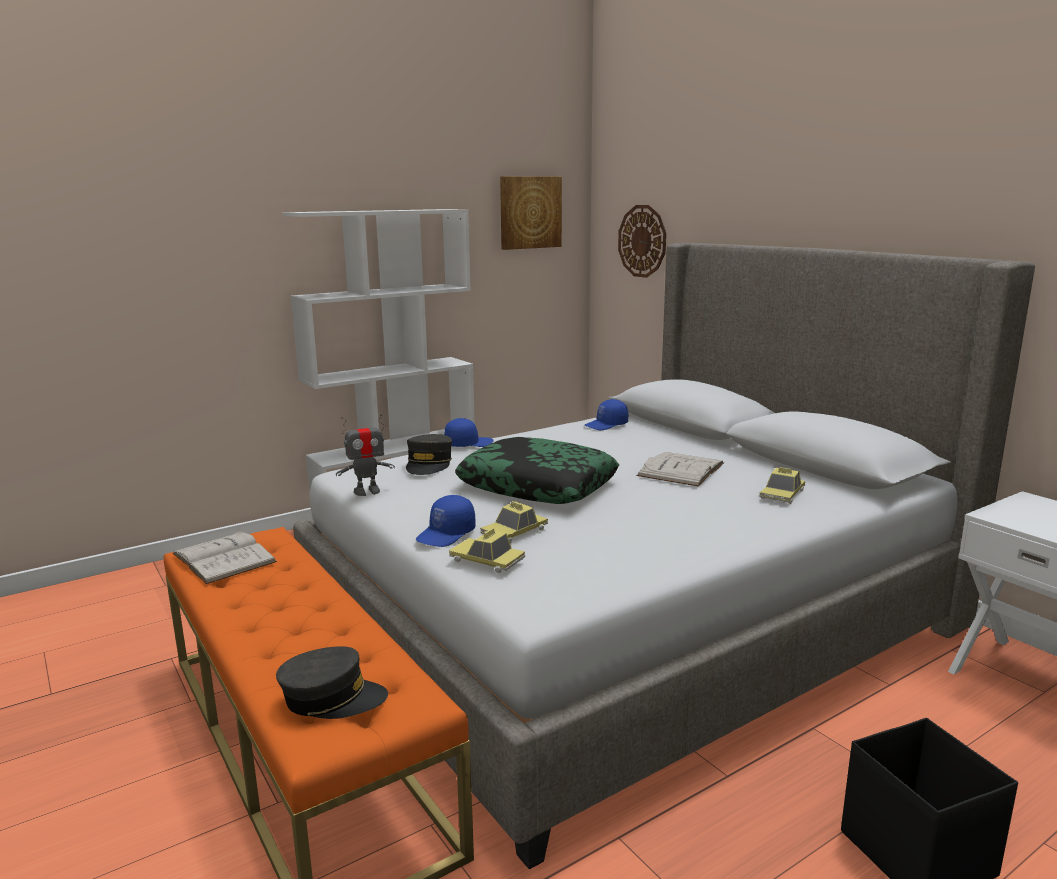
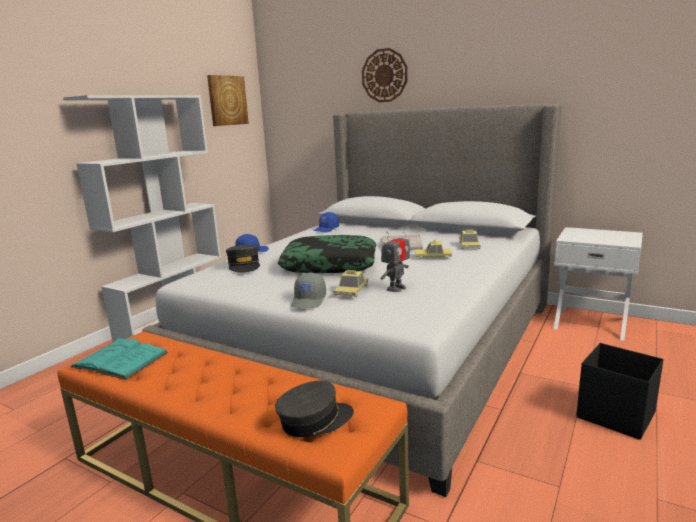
camera: 25 degrees left, 0 degrees up
white book [173,530,277,584] -> turquoise book [70,337,168,380]
toy robot [336,414,395,496] -> toy robot moved to [381,227,410,292]
blue cap [416,495,476,547] -> grey cap [292,273,326,308]
toy car [449,528,525,573] -> toy car moved to [415,239,452,260]
wall clock [618,205,666,278] -> wall clock moved to [362,48,408,102]

